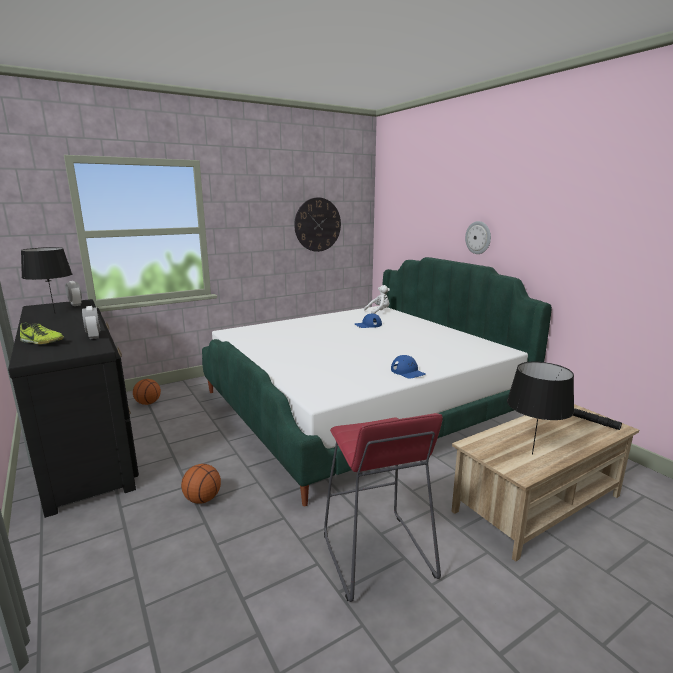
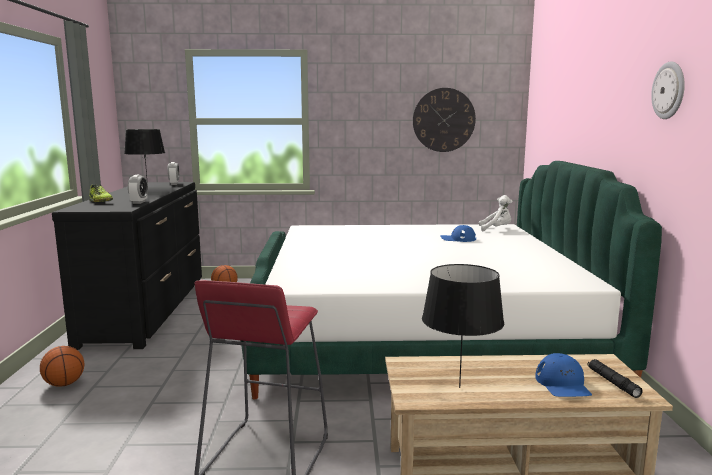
camera: 30 degrees right, 5 degrees down
basketball [181,464,221,504] -> basketball moved to [40,346,84,387]
blue cap [391,355,426,379] -> blue cap moved to [535,353,592,397]
wall clock [465,221,491,254] -> wall clock moved to [651,62,685,119]

